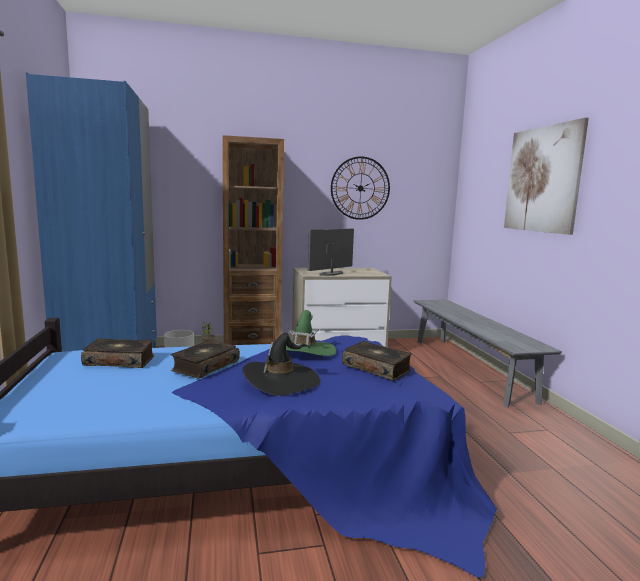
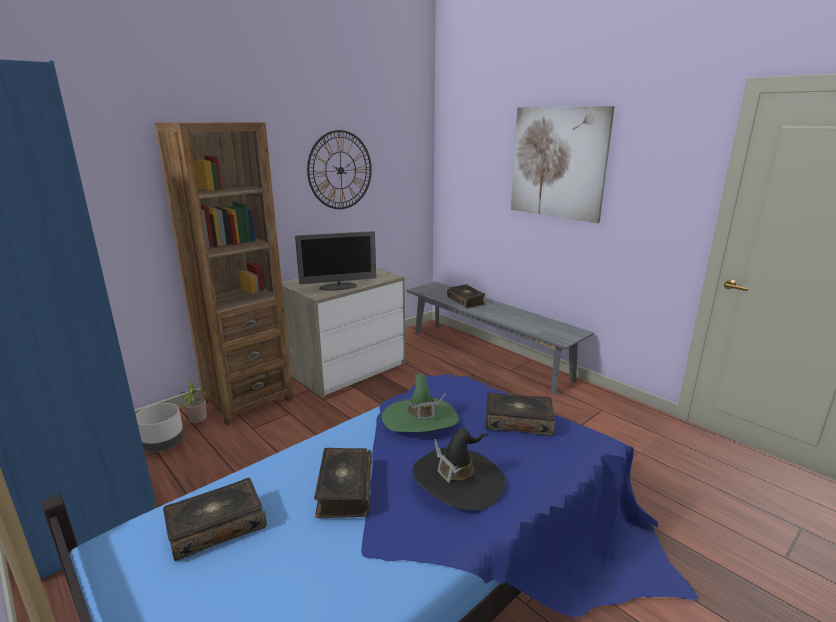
camera: 30 degrees left, 10 degrees up
monitor [308,229,354,276] -> monitor turned 120 degrees counterclockwise [295,231,376,291]
none -> book [447,284,485,309]

